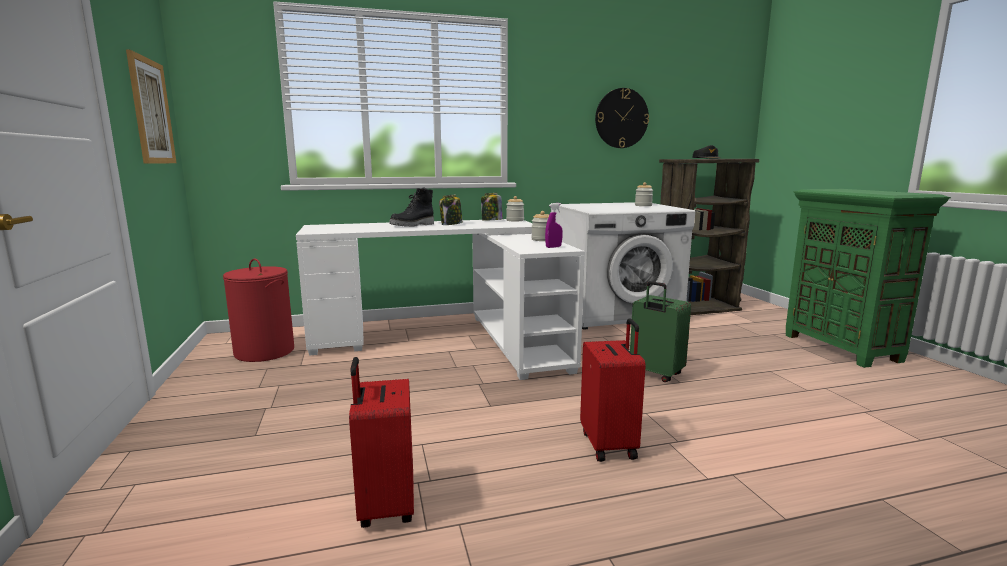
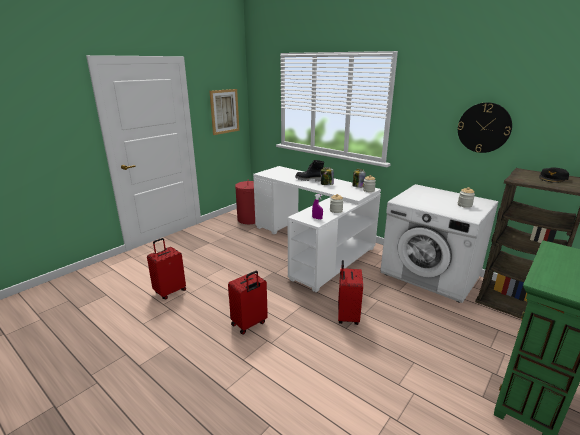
camera: 55 degrees right, 10 degrees up
green suitcase [630,281,691,382] -> red suitcase [338,260,363,325]

